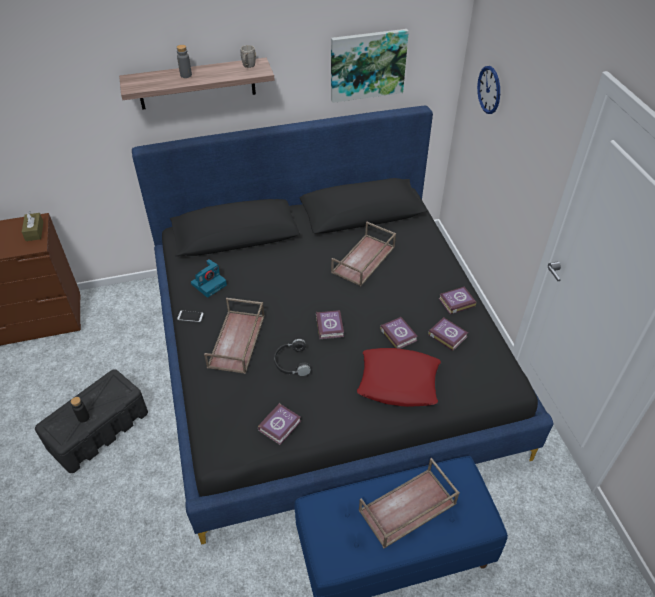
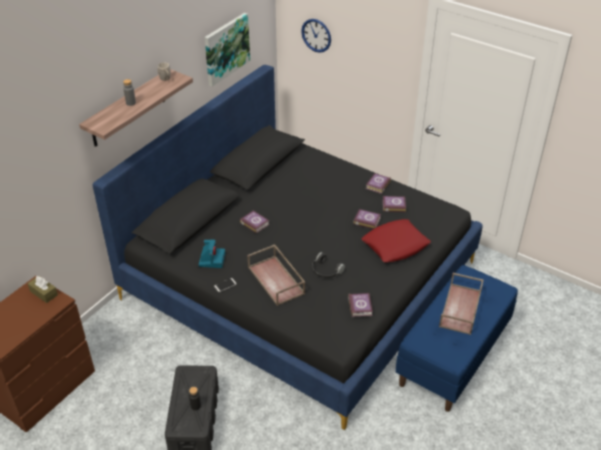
camera: 40 degrees left, 5 degrees down
book [316,310,344,339] -> book moved to [240,210,270,234]
brown tray [331,222,396,286] -> none

